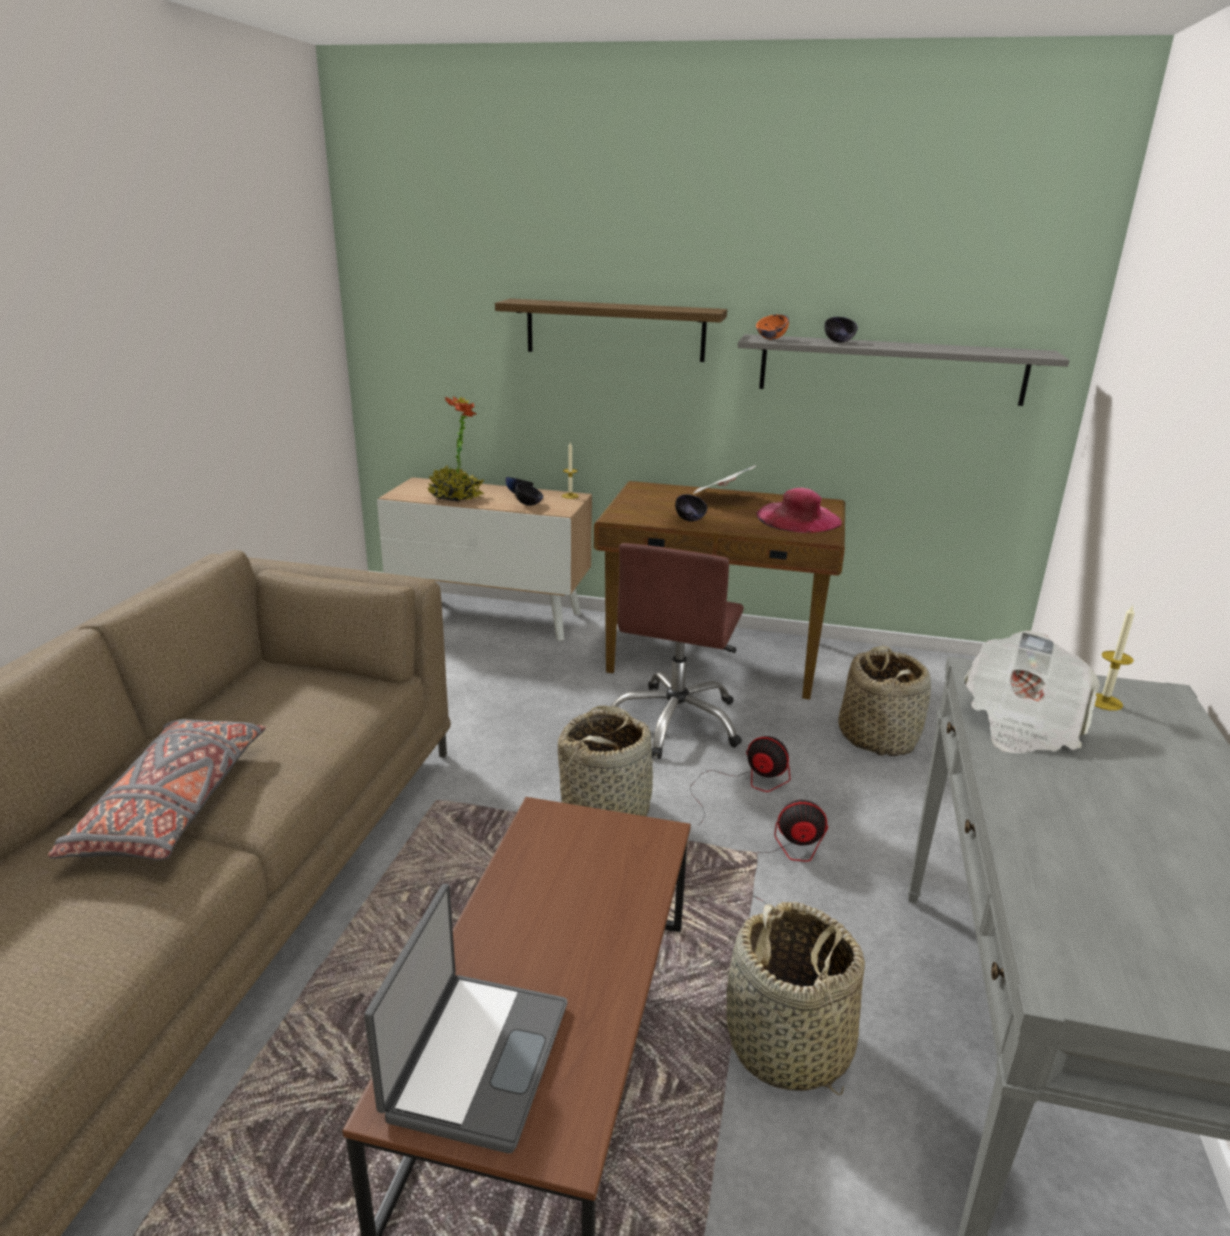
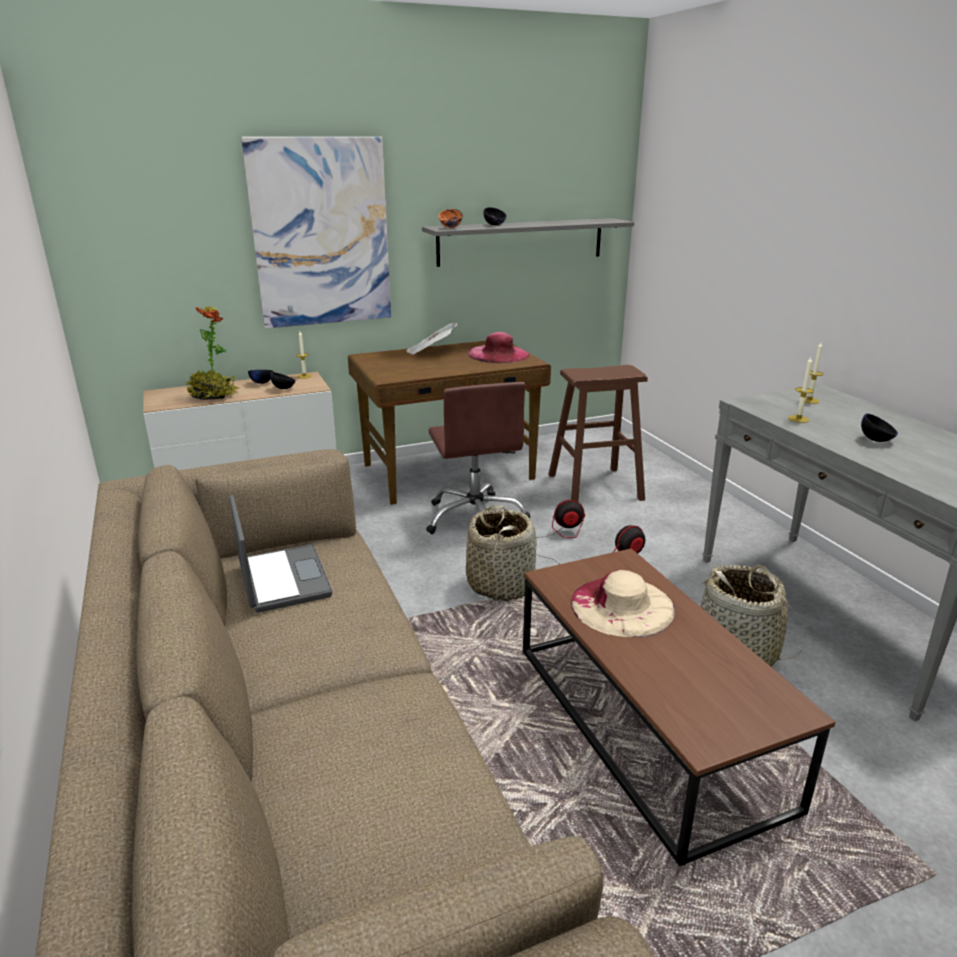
camera: 35 degrees left, 0 degrees up
grey pillow [48,719,266,861] -> none
laptop [364,883,567,1153] -> laptop moved to [229,495,333,613]
shelf [495,299,727,362] -> picture [241,137,391,328]
black bowl [675,494,707,521] -> black bowl moved to [861,413,898,442]
basket [838,646,931,756] -> brown stool [548,365,648,502]
newspaper [964,631,1100,753] -> candle [788,357,814,423]
none -> beige hat [571,570,675,637]

